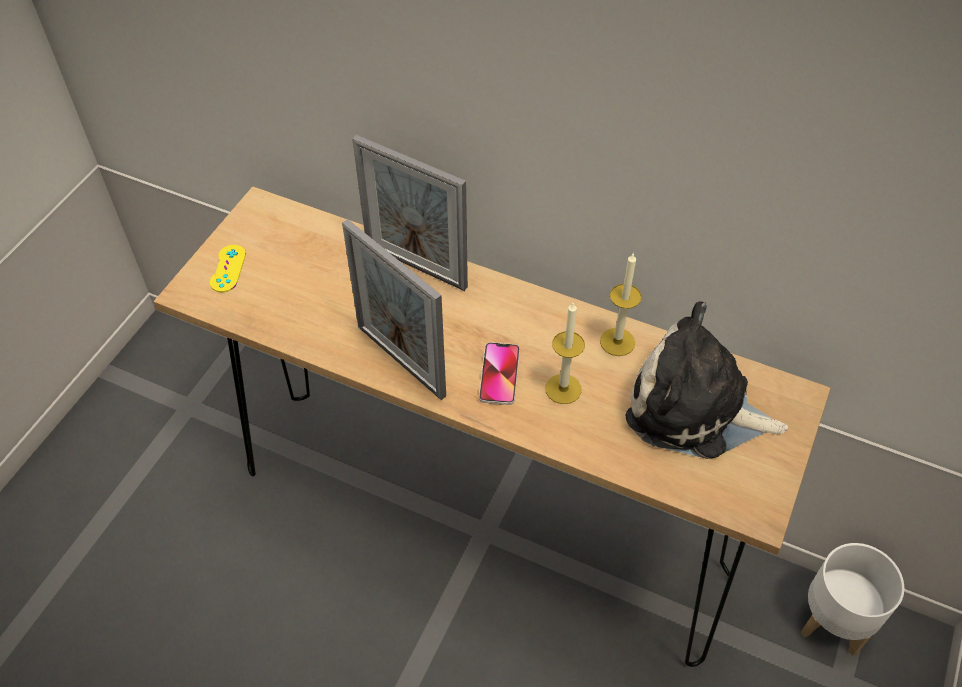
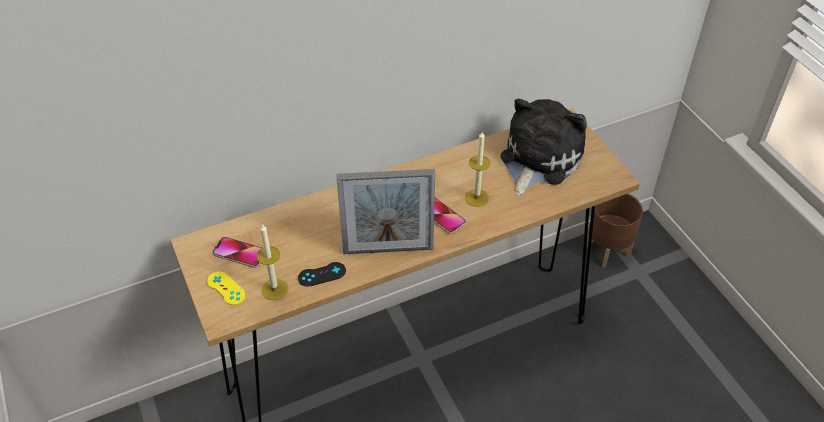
camera: 50 degrees left, 5 degrees down
picture frame [352,135,468,291] -> none
candle [600,254,642,356] -> candle moved to [257,224,288,300]
plush toy [626,301,788,459] -> plush toy turned 150 degrees clockwise [501,99,587,196]
white planter [801,543,904,656] -> brown planter [587,194,643,268]
none -> phone [212,237,263,268]
none -> black game controller [298,262,346,287]

